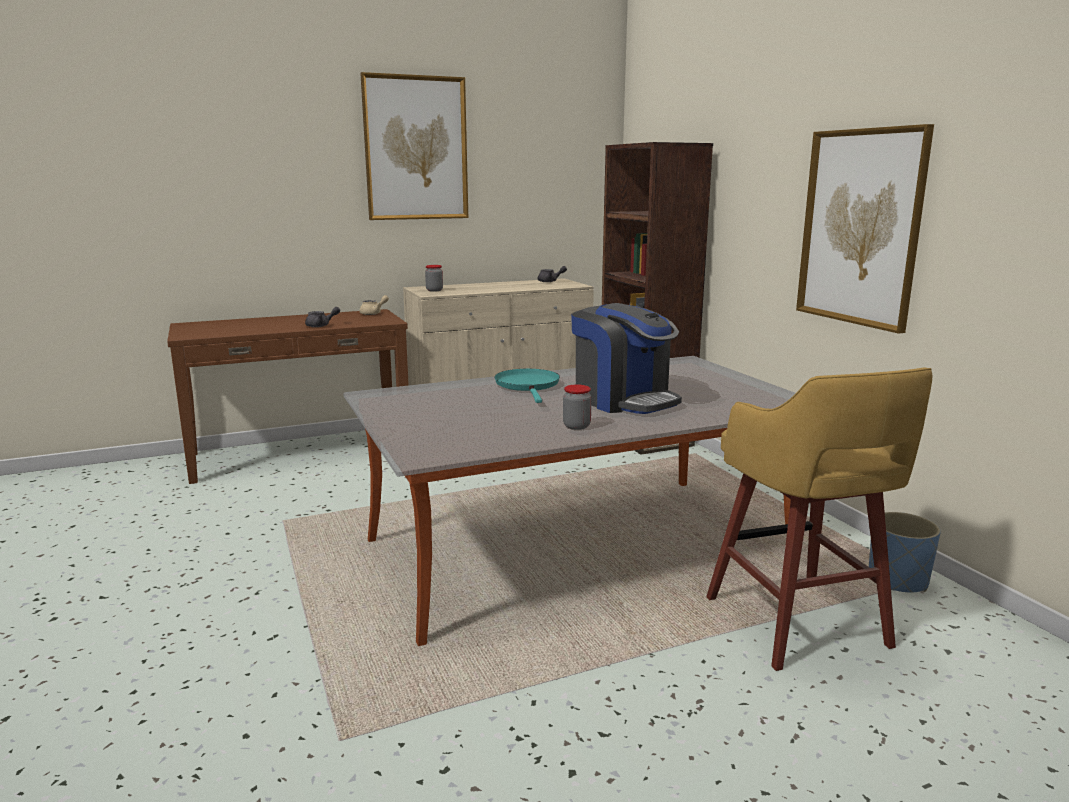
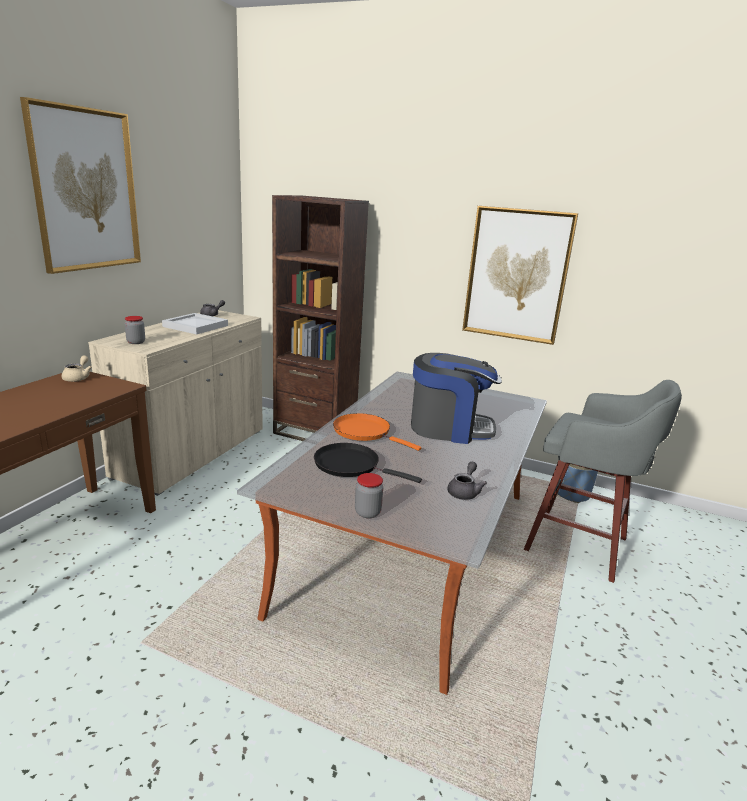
camera: 45 degrees left, 5 degrees up
grey teapot [305,307,340,327] -> grey teapot moved to [448,462,487,500]
turquoise frying pan [495,369,560,403] -> orange frying pan [333,413,421,451]
jar [563,384,592,430] -> jar moved to [355,473,383,518]
yellow stool [706,367,932,671] -> grey stool [524,380,682,583]
none -> white tray [162,313,228,335]
none -> black frying pan [314,443,422,483]

